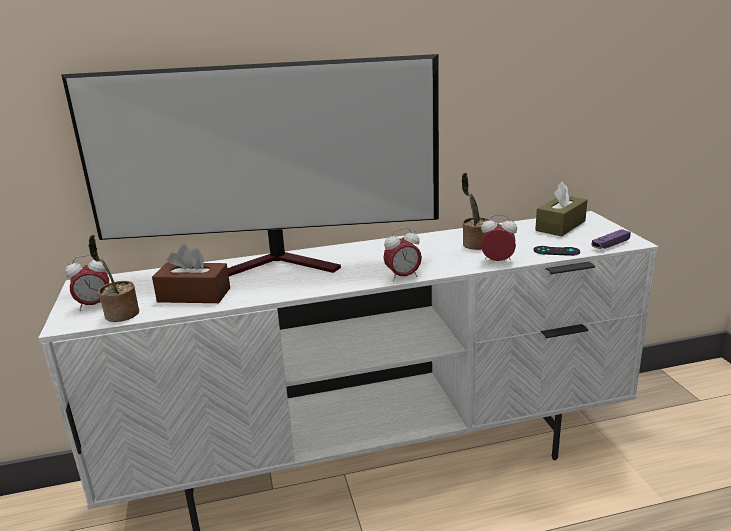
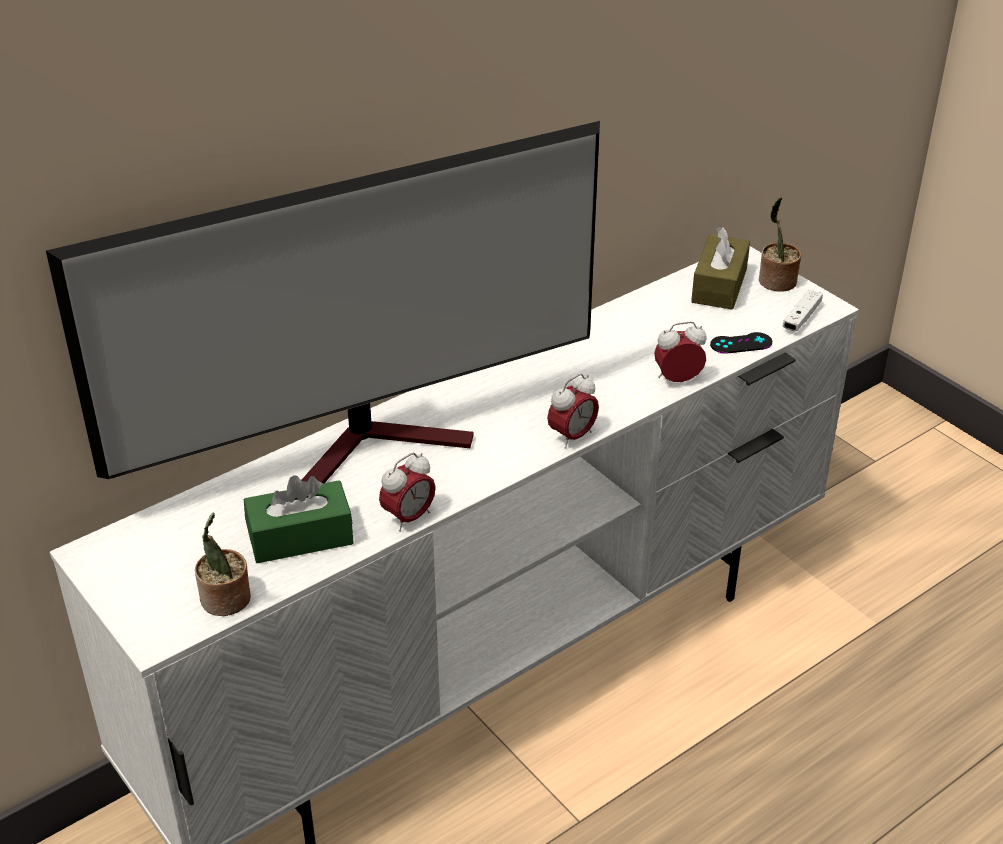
camera: 25 degrees left, 15 degrees up
alarm clock [65,255,109,311] -> alarm clock moved to [379,452,436,532]
brown tissue box [152,245,230,303] -> green tissue box [244,475,354,563]
potted plant [462,173,489,250] -> potted plant moved to [759,197,801,292]
purple game controller [591,229,631,249] -> white game controller [783,289,823,331]

